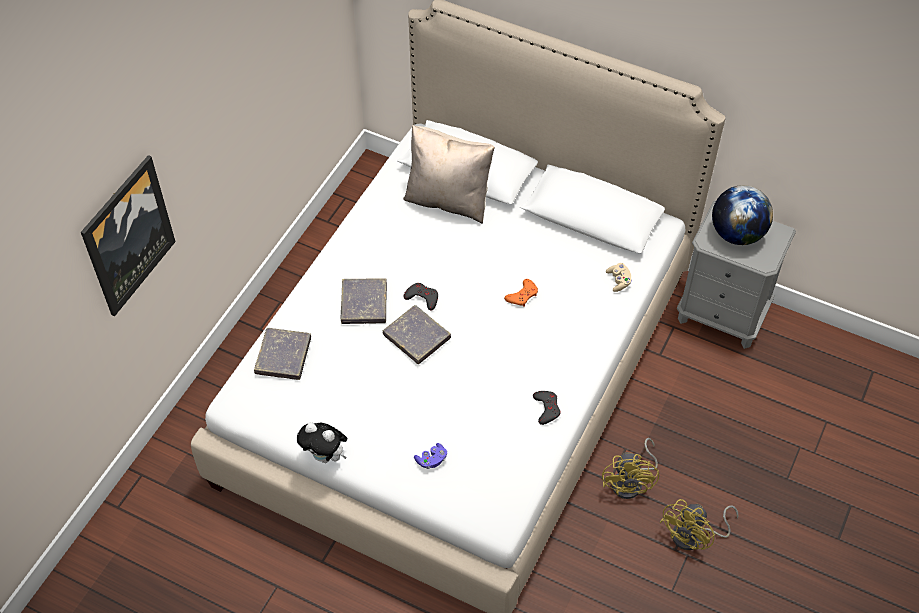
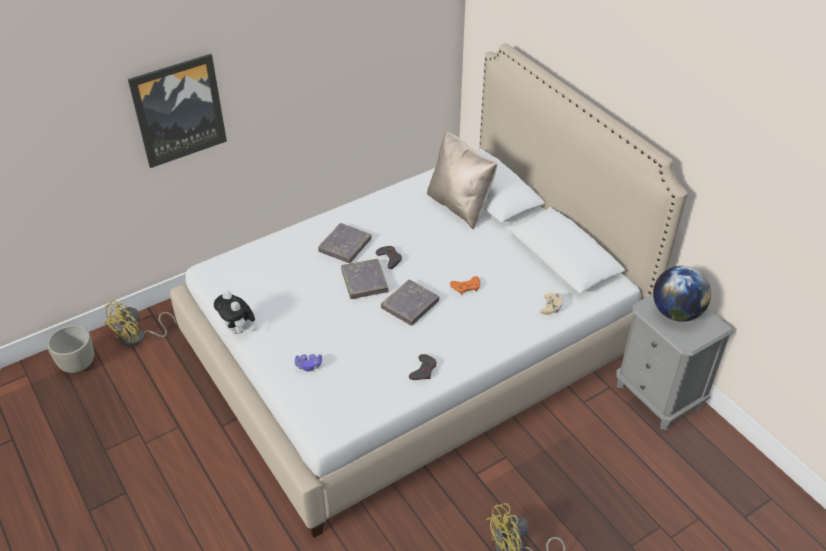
camera: 30 degrees right, 10 degrees down
grey book [254,328,311,380] -> grey book moved to [381,279,439,326]
yellow fan [602,438,659,499] -> yellow fan moved to [105,301,176,347]
none -> grey planter [47,325,94,373]

